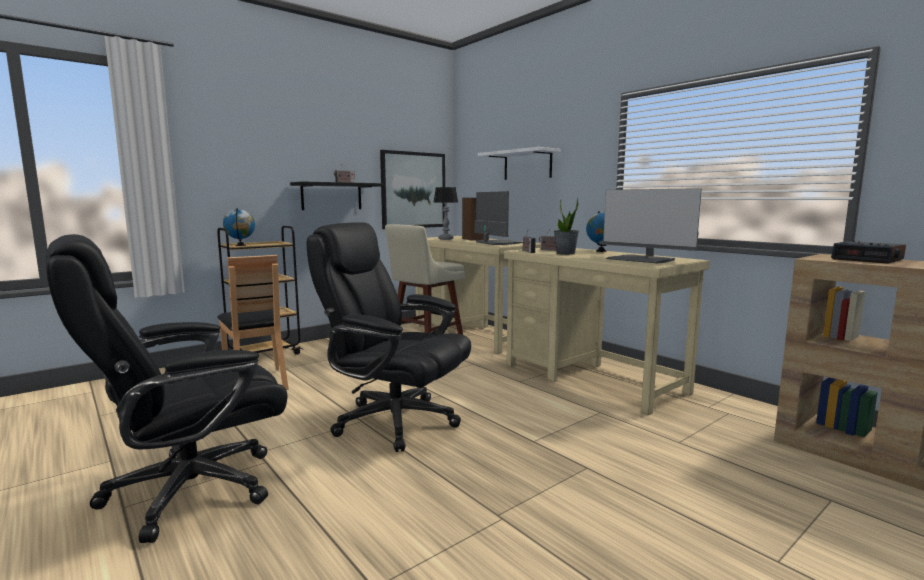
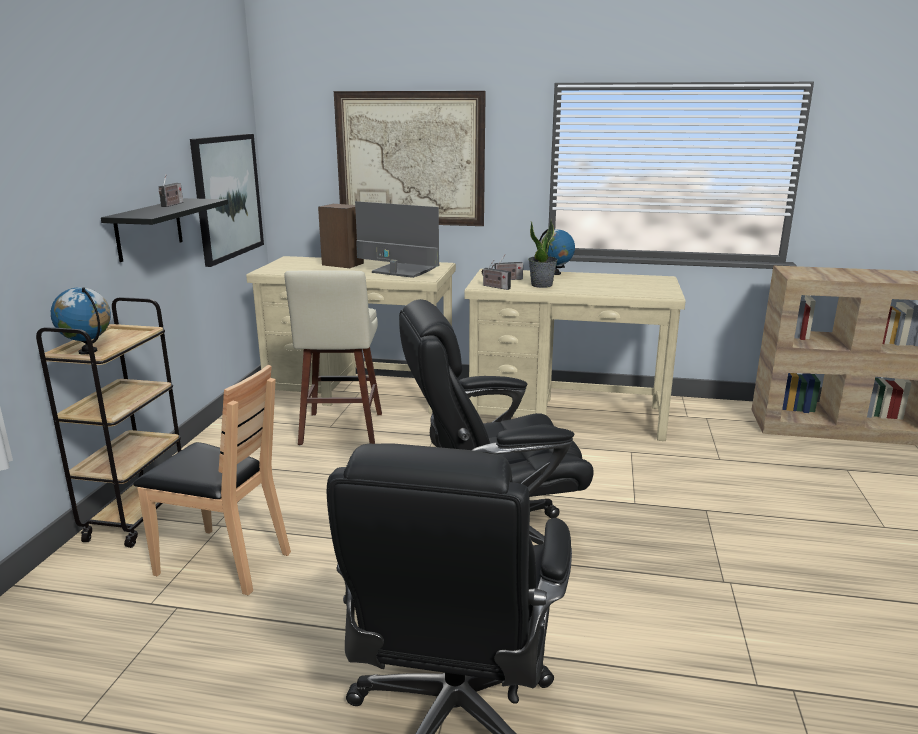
camera: 40 degrees left, 10 degrees up
table lamp [433,187,458,240] -> none
white shelf [478,147,560,180] -> picture [334,91,486,226]
monitor [603,188,702,263] -> none
alarm clock [831,241,906,264] -> none

